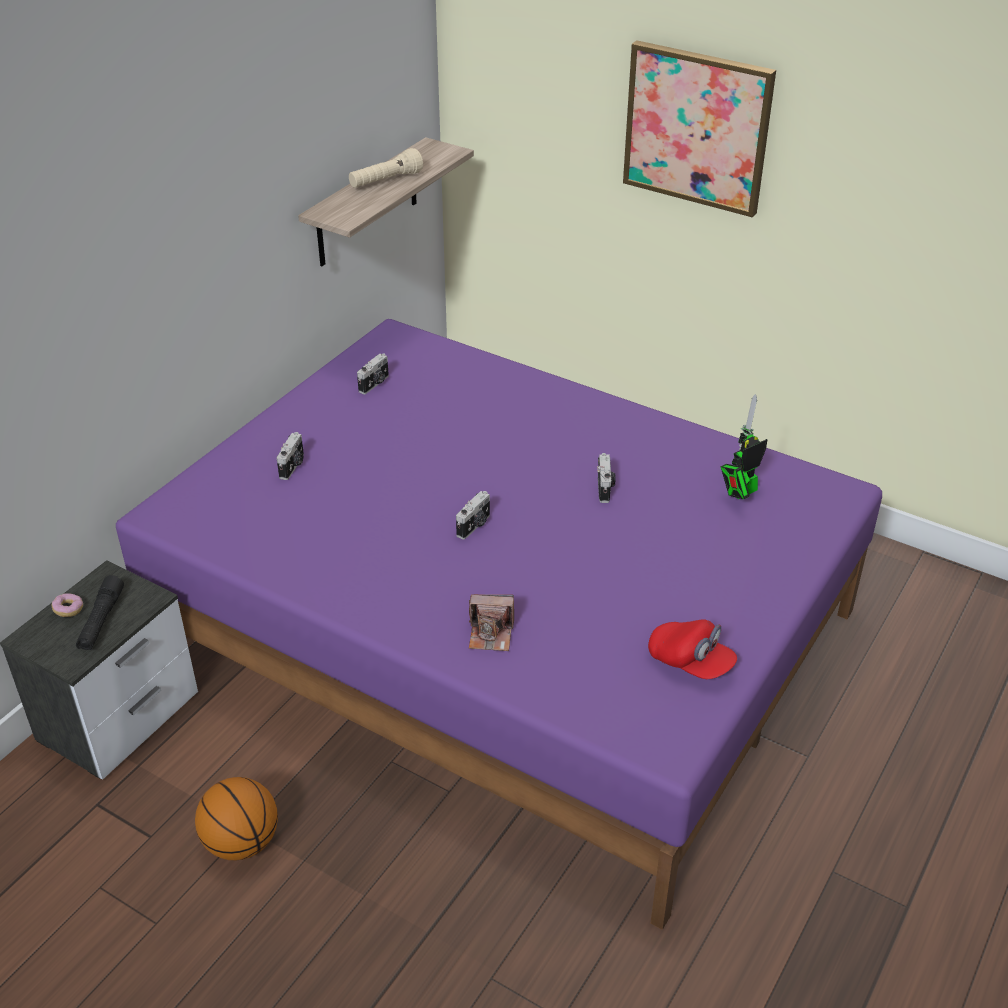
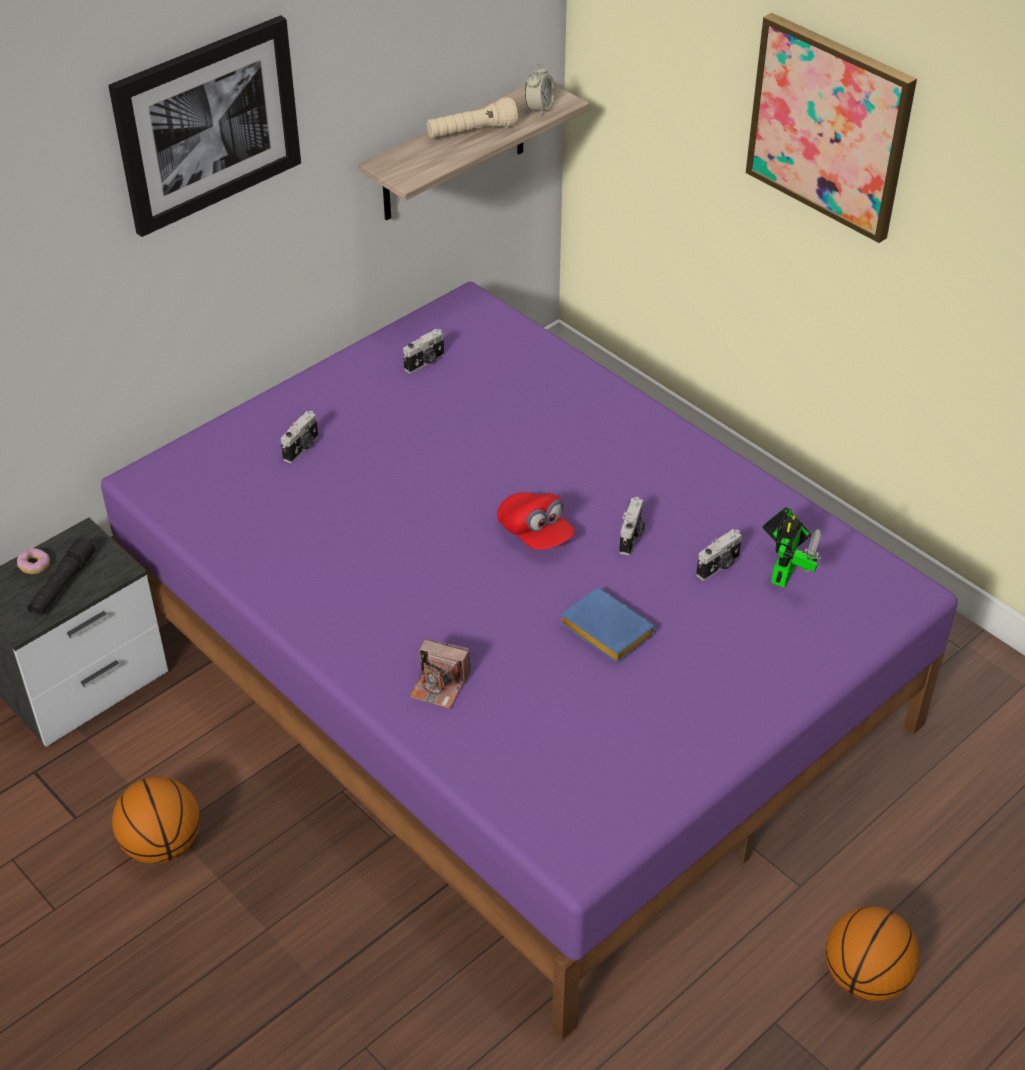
camera: 15 degrees right, 5 degrees up
camera [456,491,490,540] -> camera moved to [696,529,742,581]
red cap [648,619,737,679] -> red cap moved to [497,492,575,550]
toy robot [721,394,767,499] -> toy robot turned 135 degrees clockwise [762,507,822,588]
none -> picture [108,15,301,237]
none -> alarm clock [525,63,555,116]
none -> blue book [560,587,656,663]
none -> basketball [826,906,920,1001]

